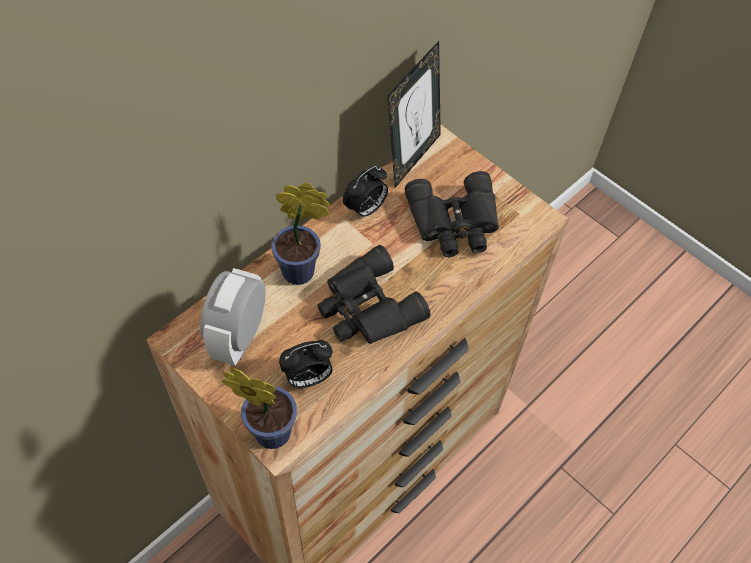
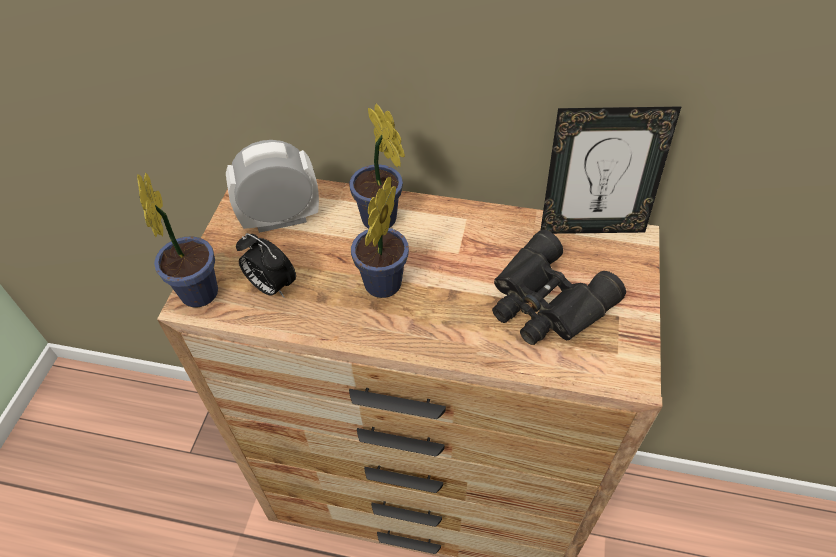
camera: 60 degrees right, 5 degrees down
black binoculars [317,245,430,344] -> potted plant [351,177,409,298]
alarm clock [343,166,388,219] -> none

